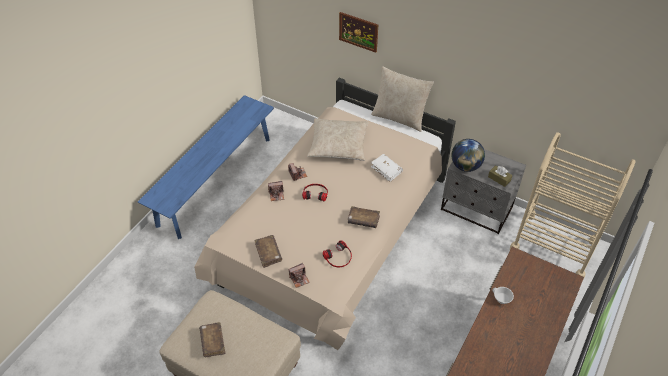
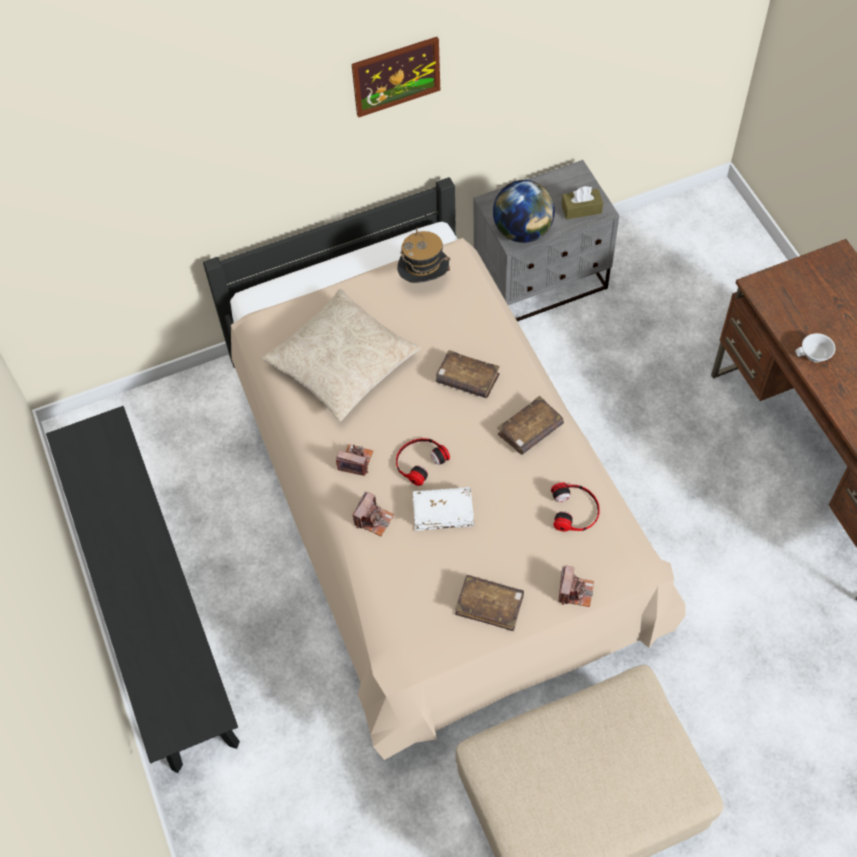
camera: 50 degrees left, 10 degrees up
blue bench [138,95,274,239] -> black bench [46,406,240,773]
brown book [199,322,226,357] -> brown book moved to [436,350,500,398]
picture [339,12,378,53] -> picture moved to [352,37,440,118]
beige pillow [371,66,434,132] -> none
white book [371,154,403,182] -> white book moved to [413,487,474,531]
beige cart [510,132,635,277] -> none
none -> hat [397,228,451,283]

